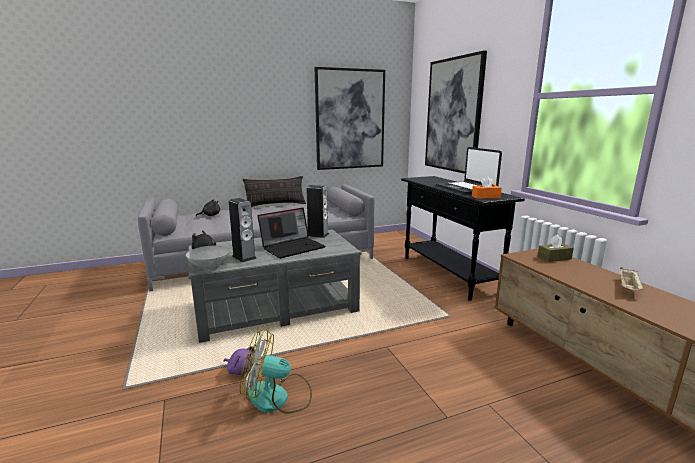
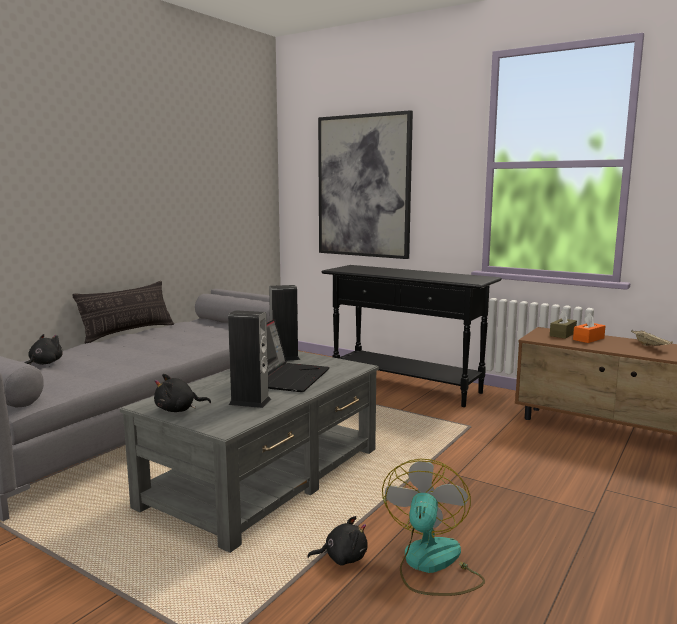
camera: 35 degrees left, 5 degrees down
grey bowl [186,246,229,269] -> none
purple plush toy [224,346,255,375] -> black plush toy [307,516,368,565]
fan [240,329,312,414] -> fan turned 135 degrees clockwise [382,459,485,596]
picture [314,67,385,170] -> none
laptop [436,147,502,194] -> none
orange tissue box [472,176,502,199] -> orange tissue box moved to [573,313,605,343]

